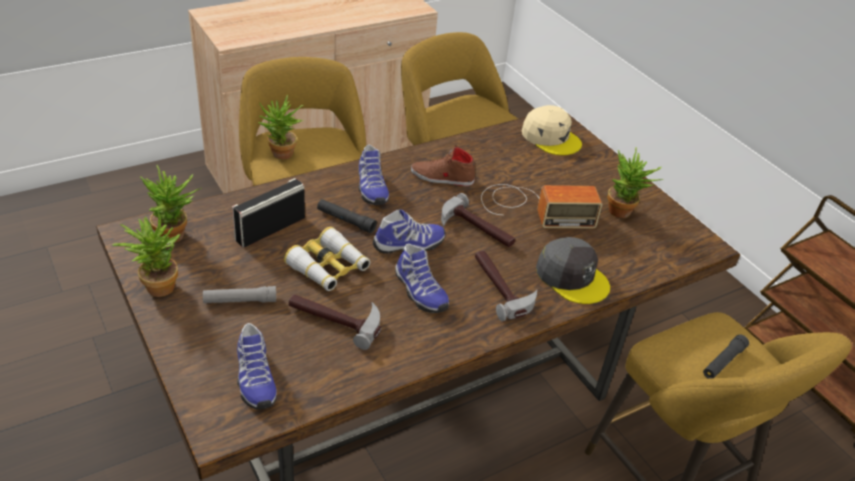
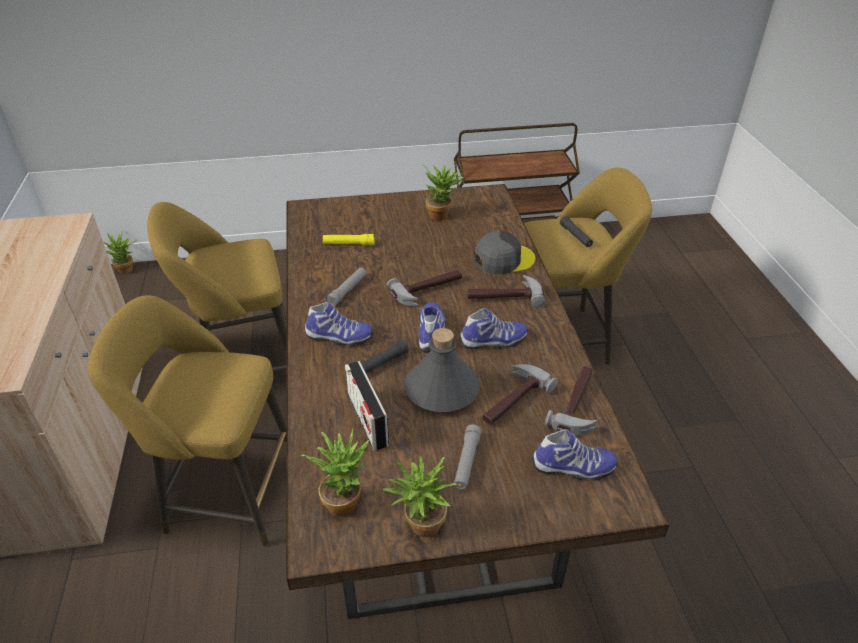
camera: 65 degrees left, 0 degrees up
potted plant [258,95,303,160] -> potted plant moved to [104,230,135,274]
binoculars [284,227,370,291] -> grey bottle [404,328,480,412]
brown shoe [411,145,475,186] -> grey flashlight [326,268,367,306]
radio [481,184,603,229] -> none
beige cap [522,105,582,155] -> none
none -> yellow flashlight [323,234,374,245]
none -> hammer [545,366,598,435]

